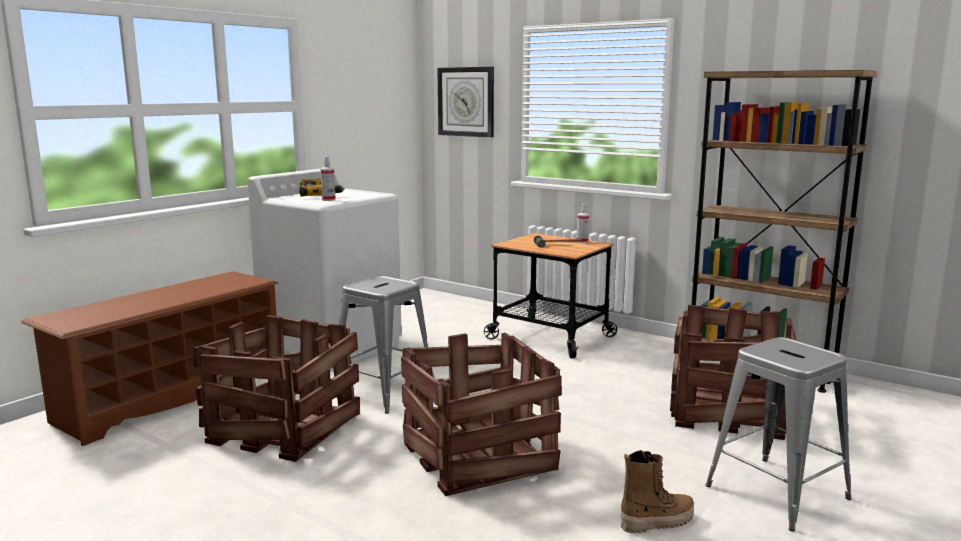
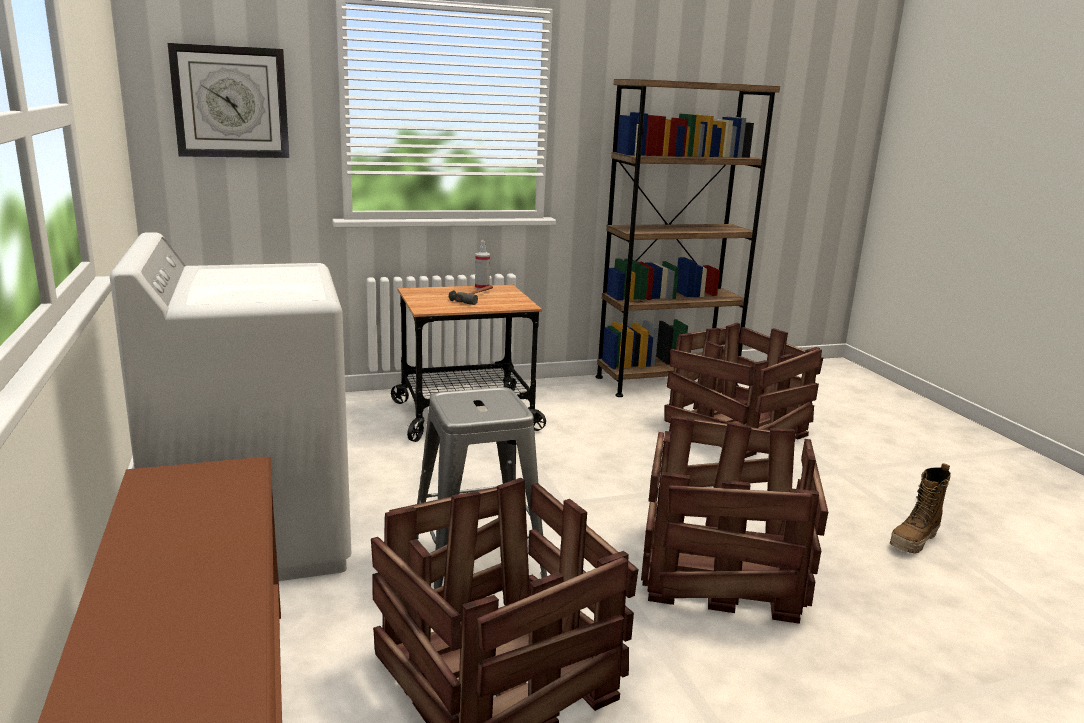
camera: 55 degrees left, 5 degrees up
power drill [299,178,345,196] -> none
spray bottle [321,157,336,201] -> none
boot [621,450,694,533] -> boot turned 150 degrees counterclockwise [890,463,951,554]
grey stool [706,337,852,531] -> none

